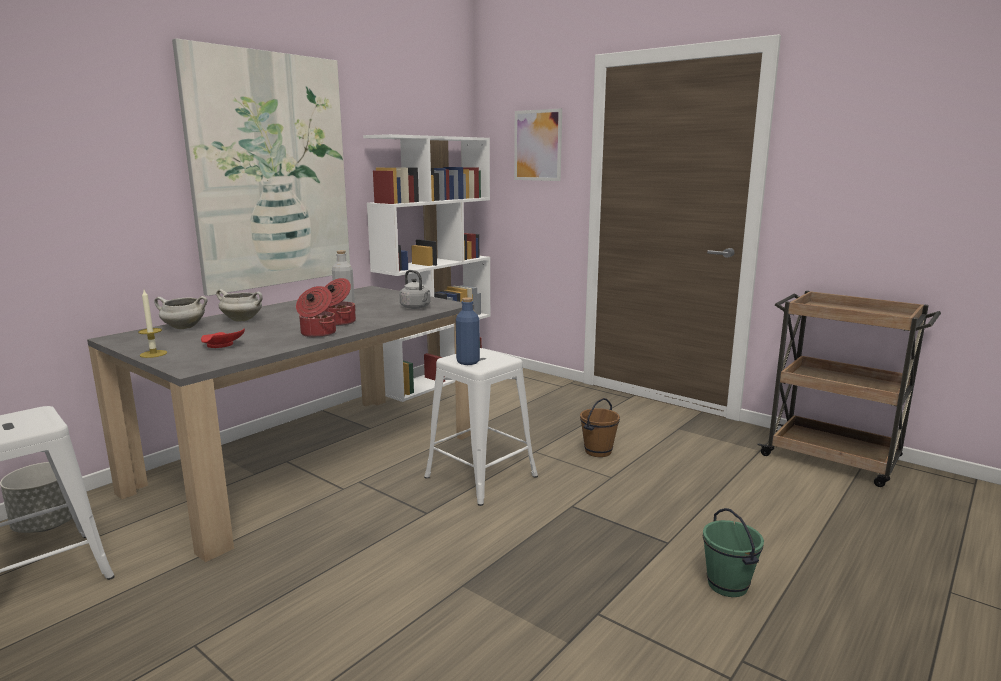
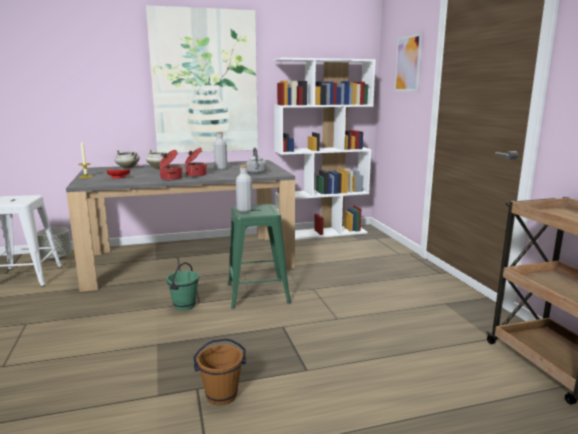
camera: 35 degrees right, 0 degrees up
white stool [424,348,538,506] -> green stool [227,204,291,309]
blue bottle [456,297,480,365] -> grey bottle [236,165,253,212]
brown bucket [580,398,620,457] -> brown bucket moved to [194,338,246,405]
green bucket [703,508,764,597] -> green bucket moved to [166,262,199,310]

